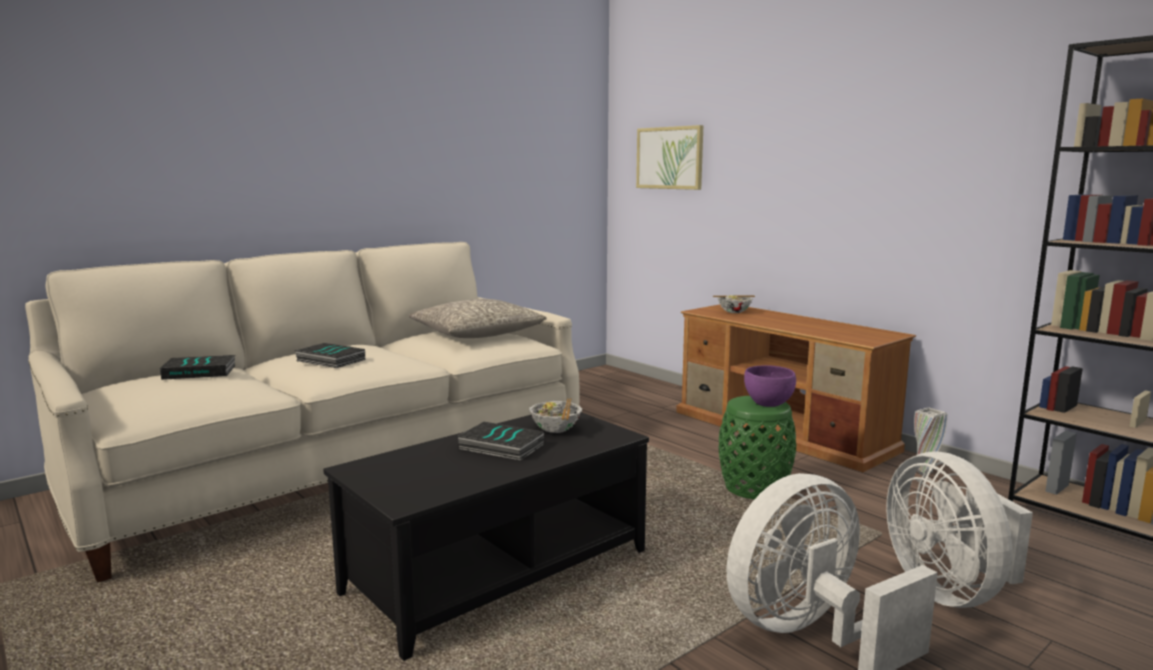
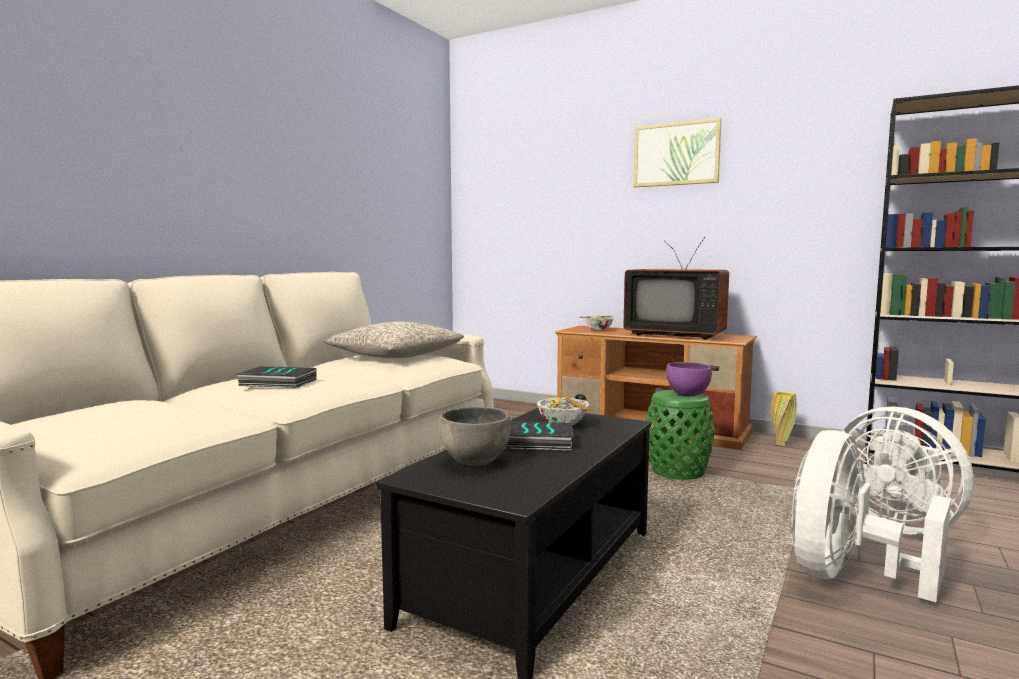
camera: 20 degrees left, 5 degrees down
book [160,355,236,380] -> none
picture [636,125,703,190] -> picture moved to [634,118,722,187]
white vase [914,407,947,473] -> yellow vase [771,392,797,446]
none -> grey bowl [439,407,511,466]
none -> television [623,237,729,340]

